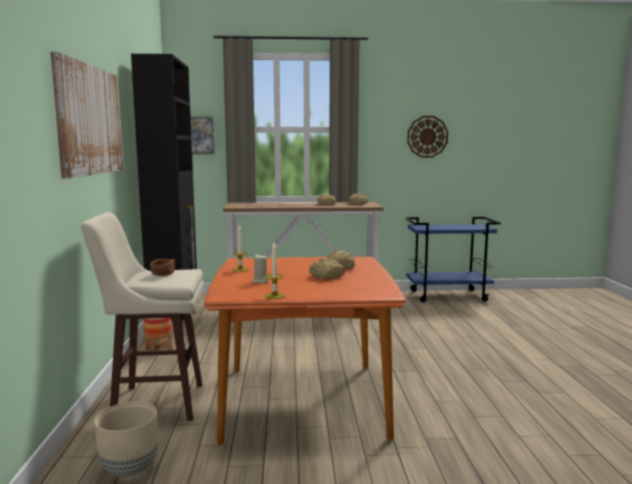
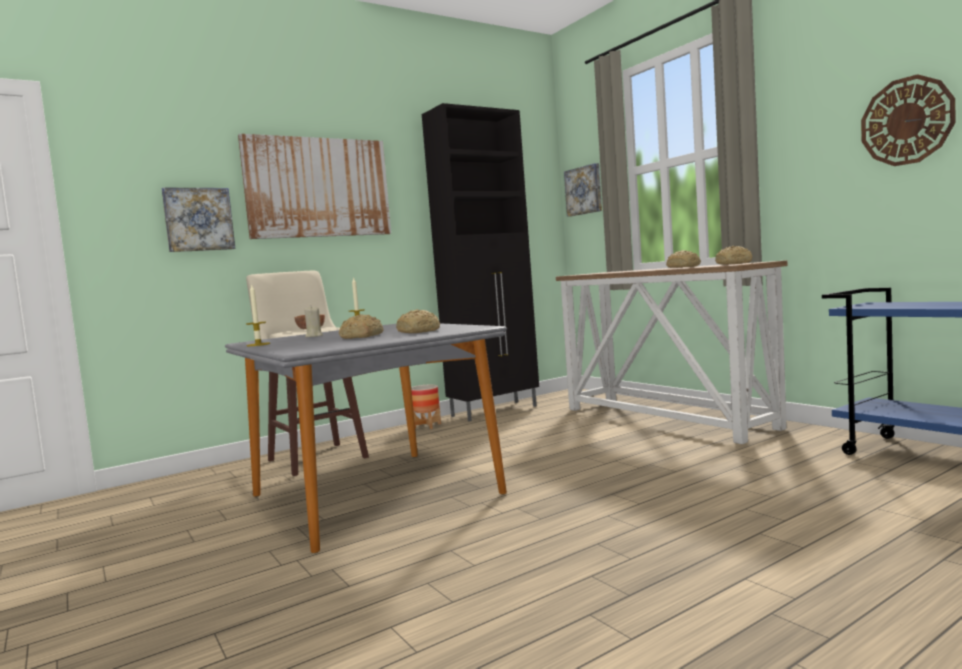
camera: 60 degrees right, 5 degrees down
beige planter [95,402,158,477] -> none
orange dining table [204,257,406,445] -> grey dining table [225,324,507,553]
none -> picture [162,188,235,252]

